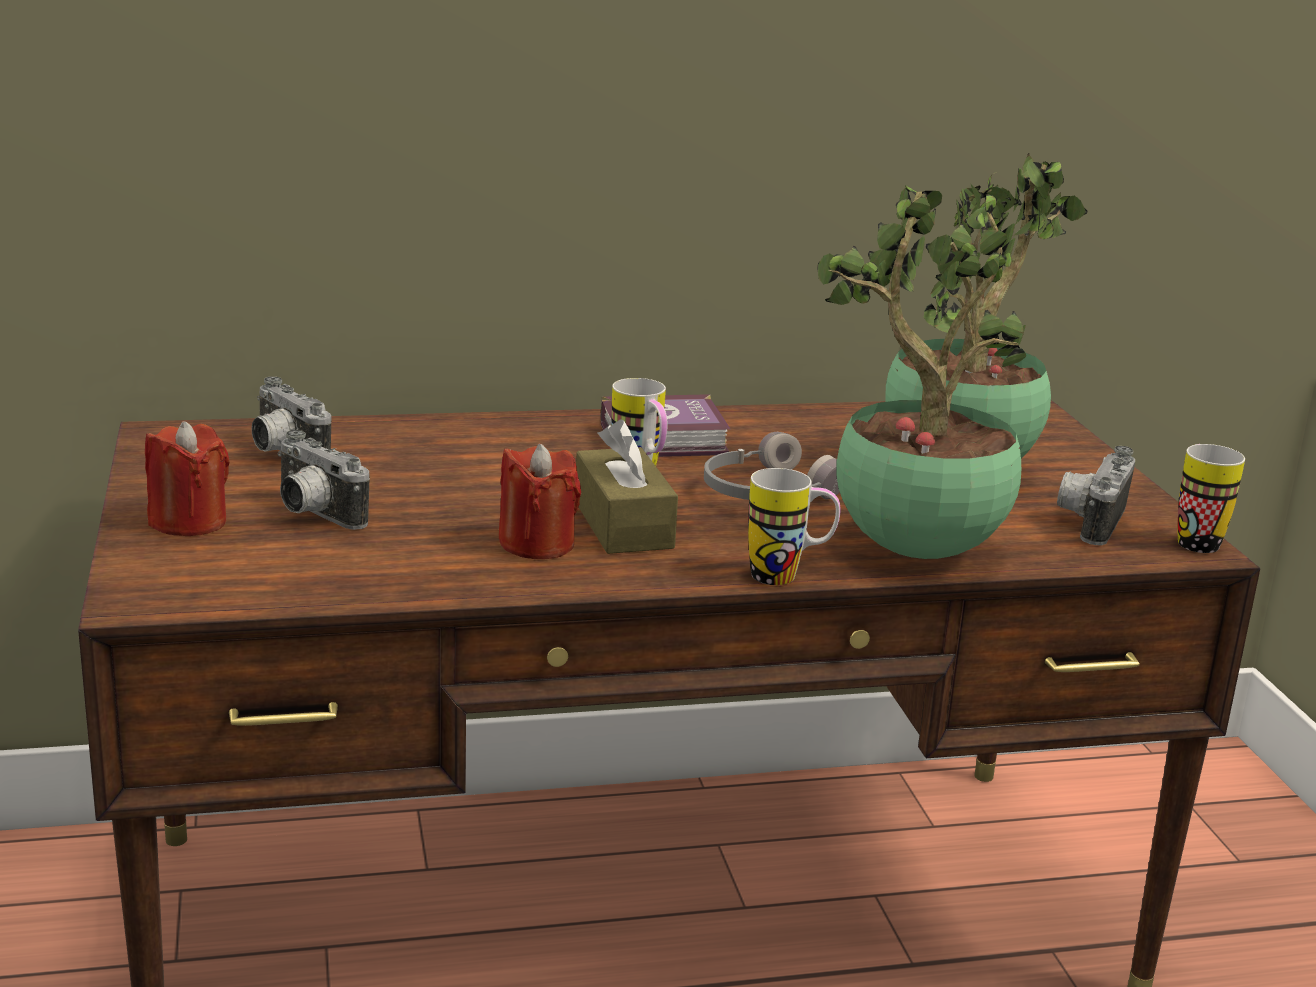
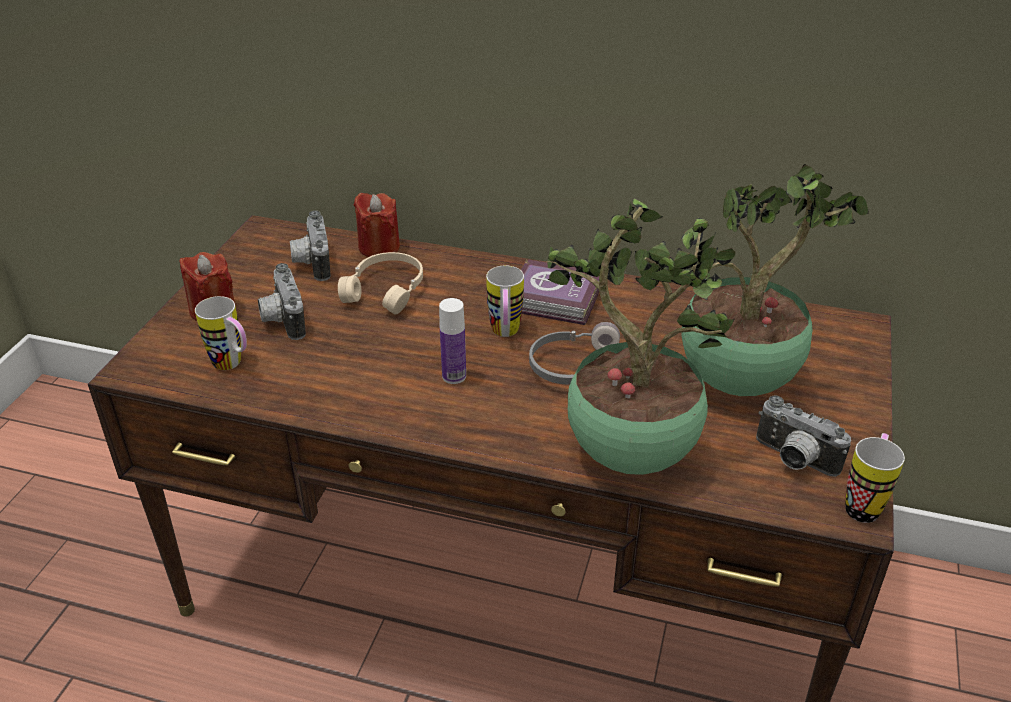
camera: 30 degrees right, 15 degrees up
red candle [499,444,581,559] -> red candle moved to [354,193,400,257]
brown tissue box [576,419,678,554] -> bottle [439,298,466,384]
mug [748,468,841,585] -> mug moved to [195,296,247,370]
camera [1057,446,1135,545] -> camera turned 105 degrees counterclockwise [756,395,851,477]
none -> beige headphones [338,252,423,315]

